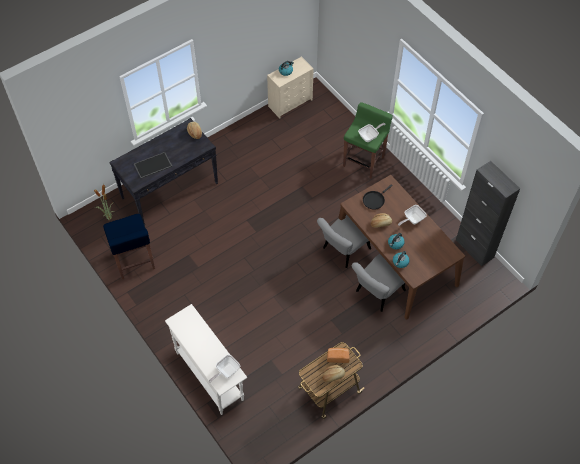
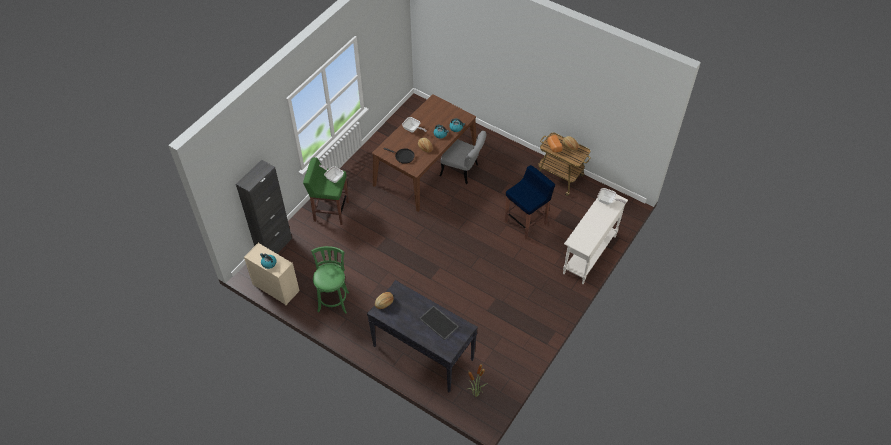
camera: 110 degrees left, 5 degrees down
blue stool [103,214,155,279] -> blue stool moved to [505,165,555,239]
grey chair [317,214,371,268] -> none
black cabinet [456,161,520,267] -> black cabinet moved to [236,160,292,254]
none -> green stool [311,246,349,314]

